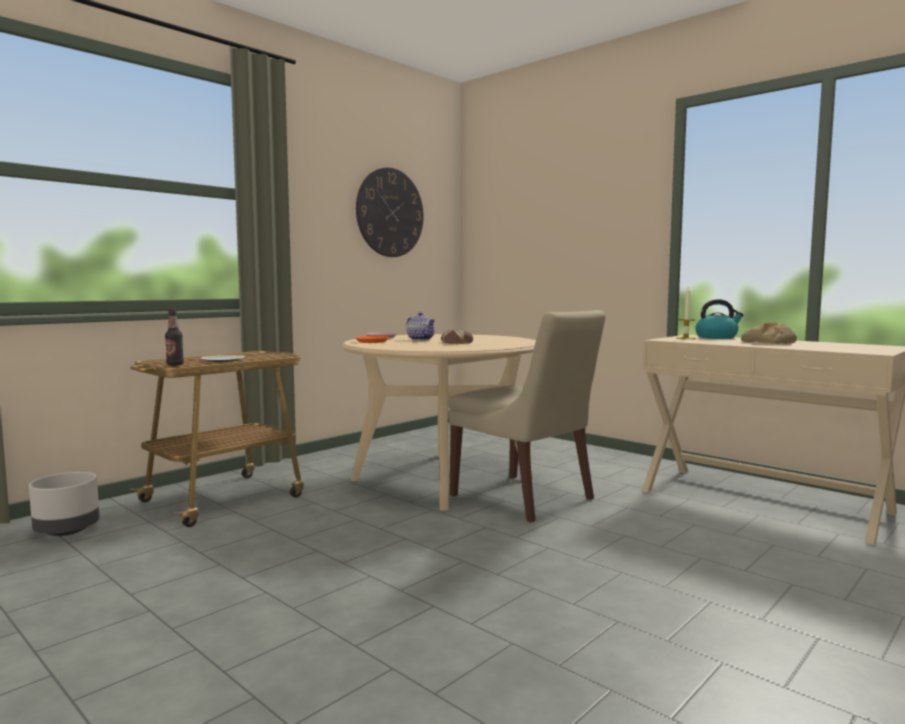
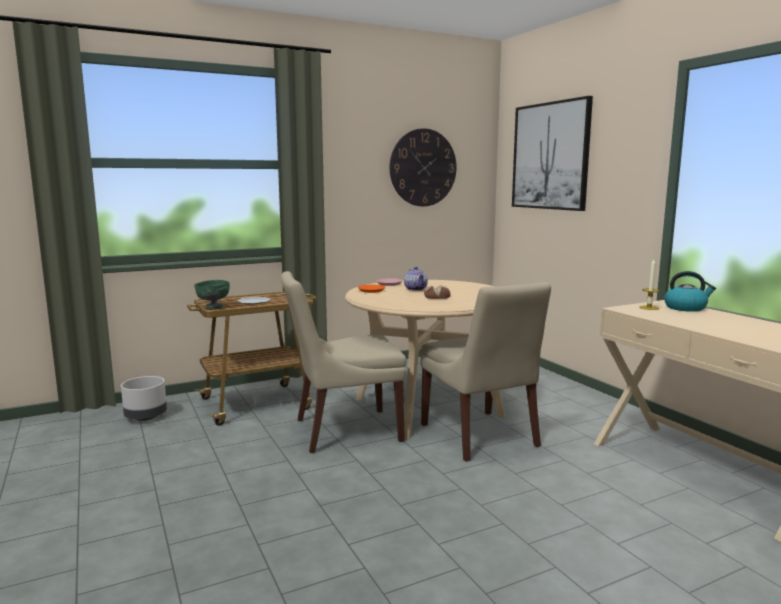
camera: 20 degrees right, 5 degrees up
bottle [165,309,184,366] -> green bowl [194,280,230,308]
bread [741,322,797,344] -> none
none -> beige chair [281,271,406,453]
none -> picture [512,96,593,211]

